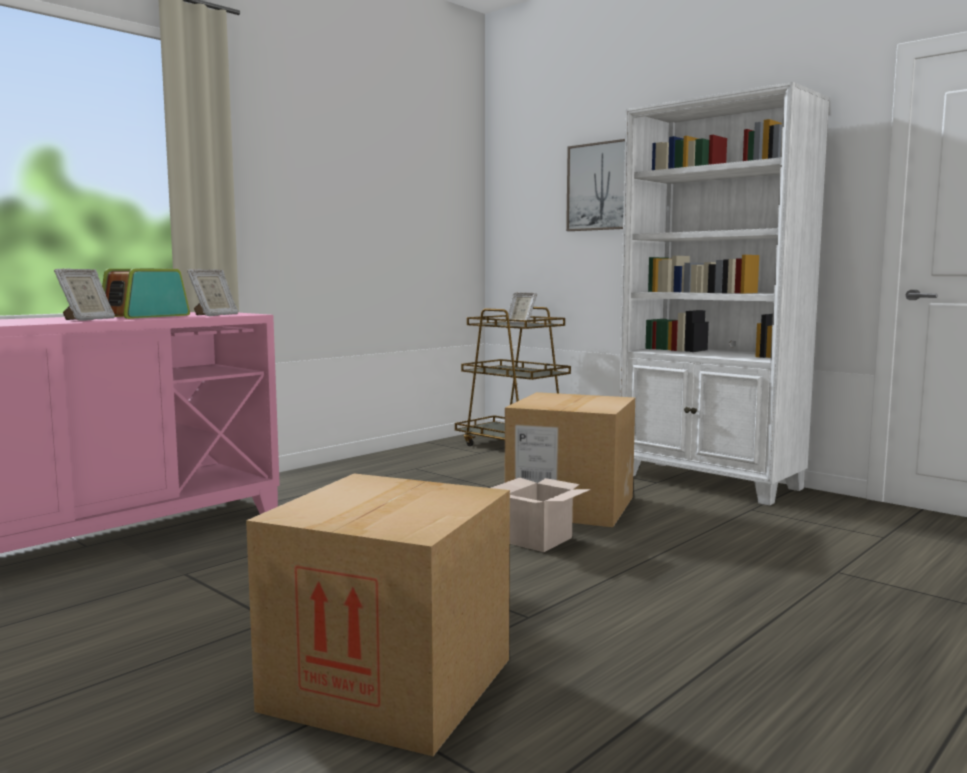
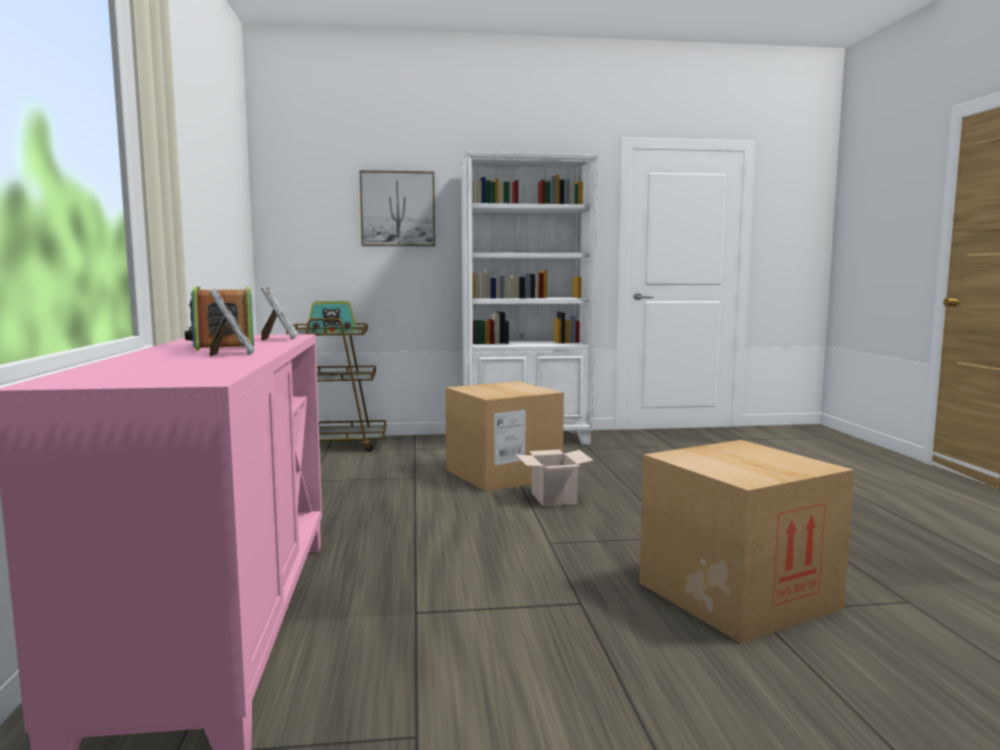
camera: 50 degrees left, 0 degrees up
picture frame [506,292,537,324] -> radio [308,301,357,333]

